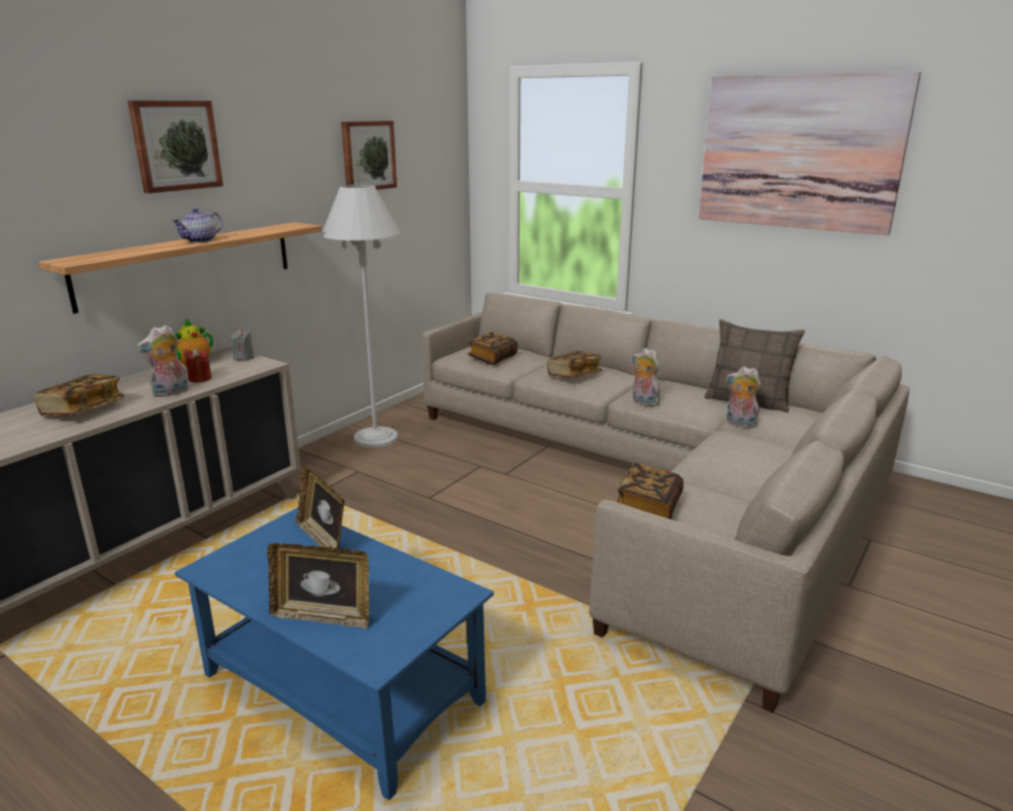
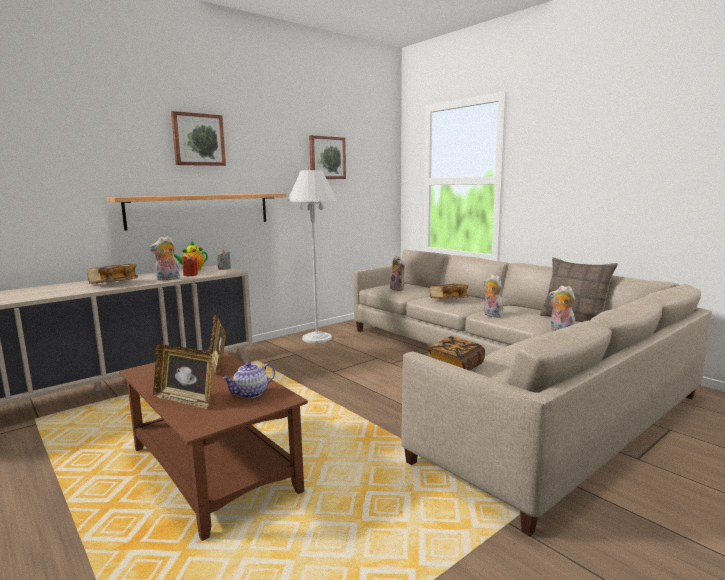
camera: 15 degrees right, 10 degrees down
teapot [171,208,222,243] -> teapot moved to [223,362,275,399]
blue coffee table [175,508,494,800] -> brown coffee table [119,350,308,541]
book [468,332,518,365] -> plush toy [390,256,405,291]
picture [699,71,921,235] -> none

